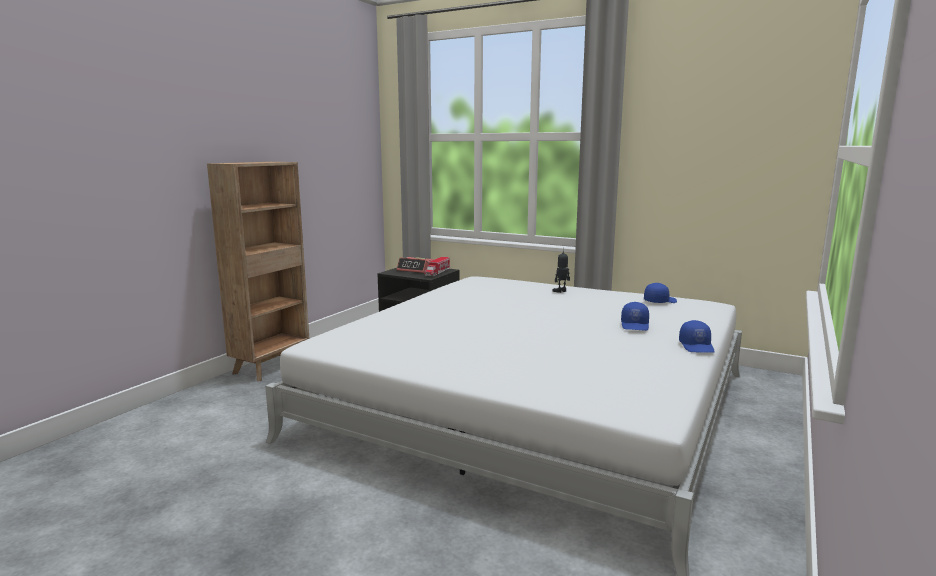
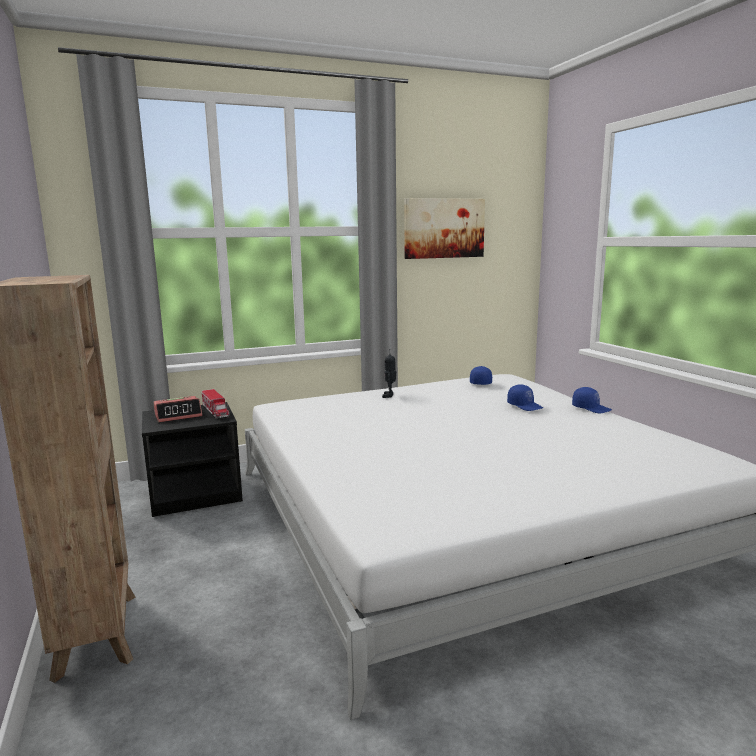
camera: 50 degrees left, 0 degrees up
none -> picture [404,198,485,259]

